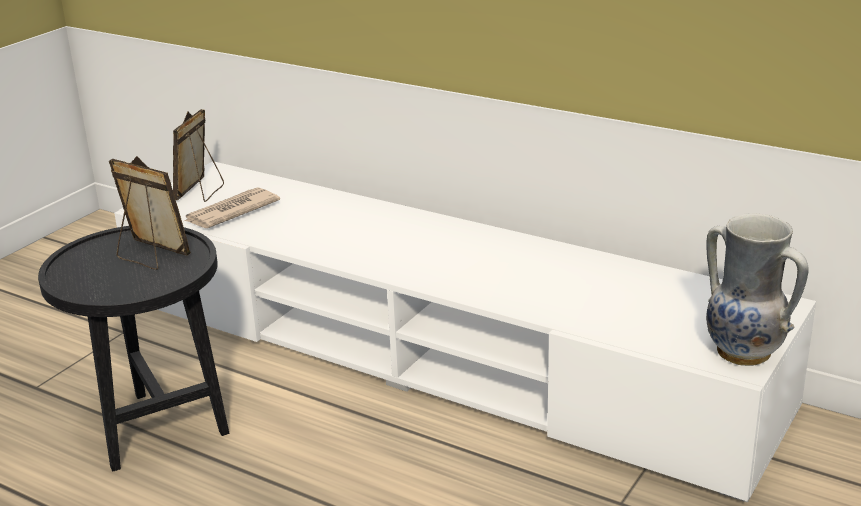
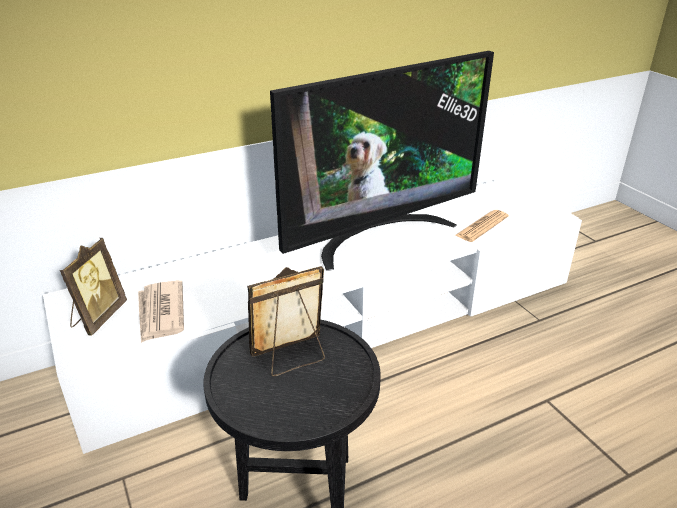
camera: 60 degrees left, 5 degrees up
picture frame [173,109,224,202] -> picture frame turned 120 degrees counterclockwise [60,238,127,336]
vase [706,213,808,366] -> none
none -> television [270,51,494,271]
none -> newspaper [455,210,509,242]

